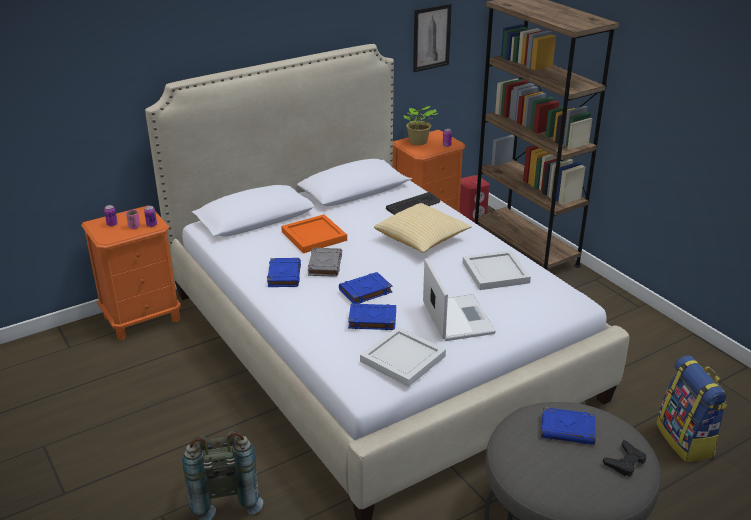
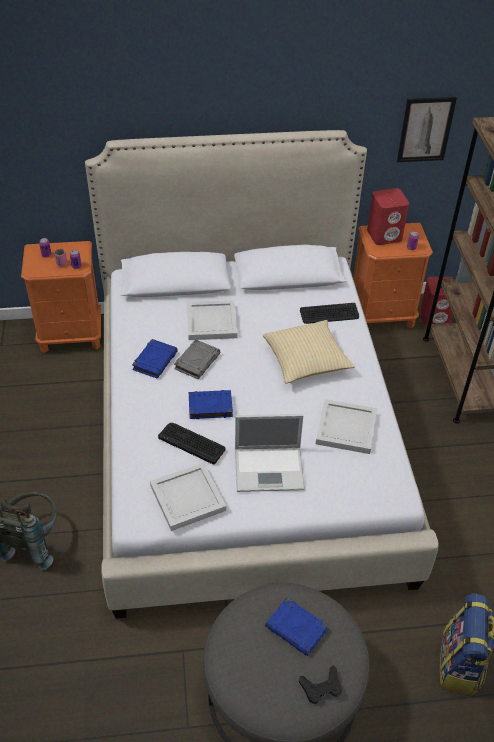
camera: 25 degrees right, 15 degrees up
orange tray [281,214,347,253] -> white tray [187,300,238,340]
blue book [348,303,396,330] -> keyboard [158,423,226,465]
potted plant [403,106,438,145] -> red speaker [367,188,409,245]
laptop [423,258,496,341] -> laptop turned 75 degrees clockwise [235,414,305,492]

